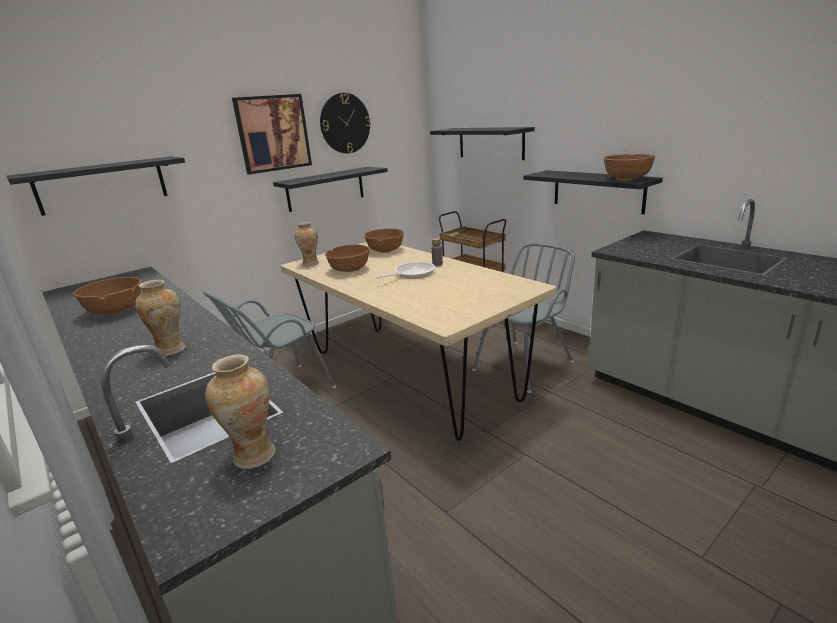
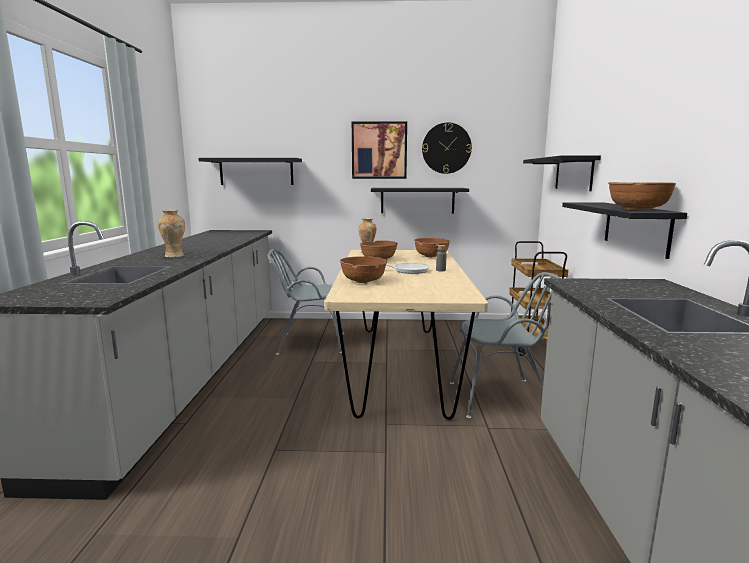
camera: 40 degrees right, 10 degrees down
brown bowl [73,277,141,315] -> brown bowl moved to [340,256,387,283]
vase [205,354,276,469] -> none

